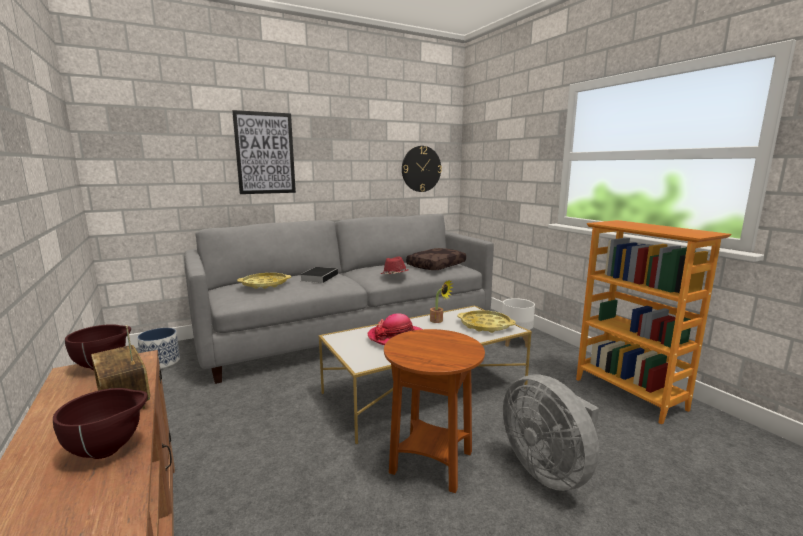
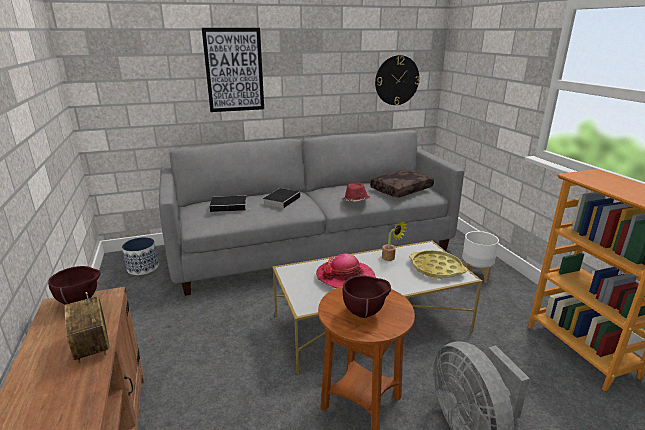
camera: 10 degrees right, 10 degrees up
brown bowl [53,388,148,459] -> brown bowl moved to [342,276,391,318]
yellow tray [237,273,291,289] -> book [209,196,249,212]

